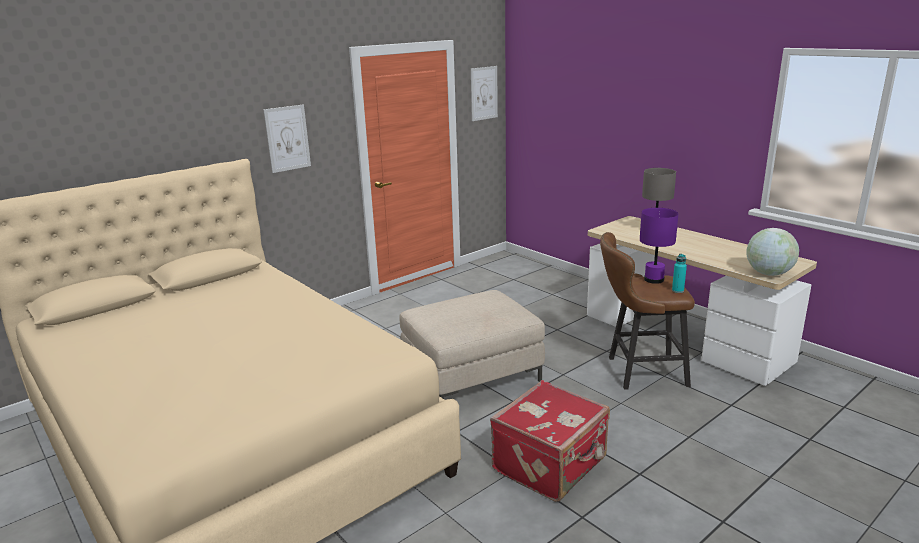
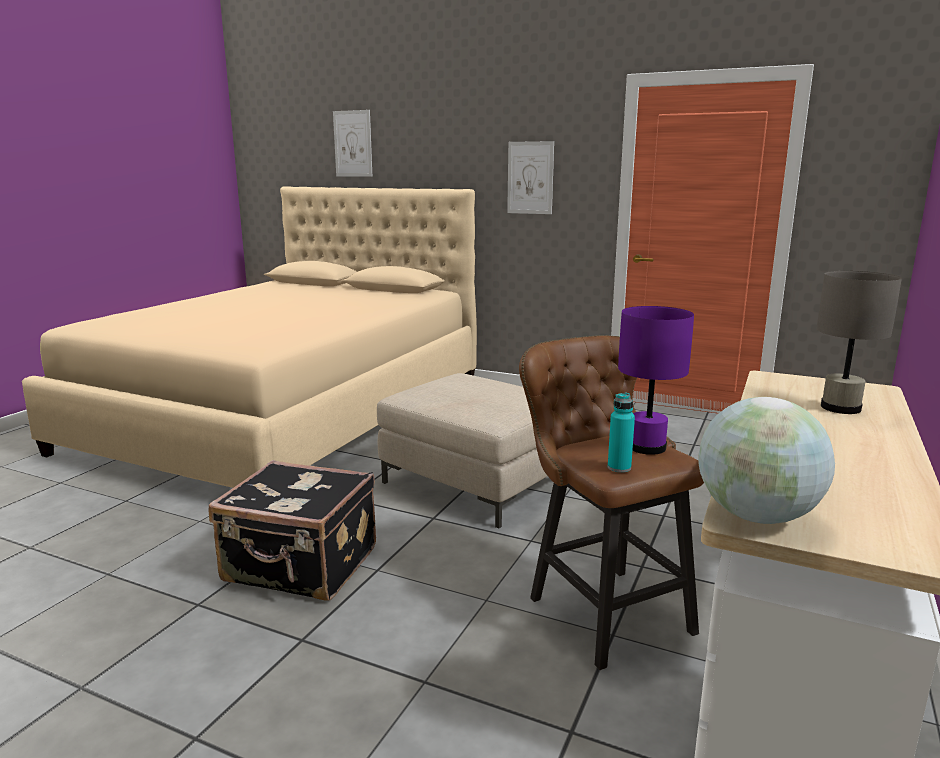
camera: 65 degrees right, 5 degrees down
picture [471,66,498,121] -> picture moved to [333,110,372,177]
red suitcase [490,380,610,502] -> black suitcase [209,460,376,601]

